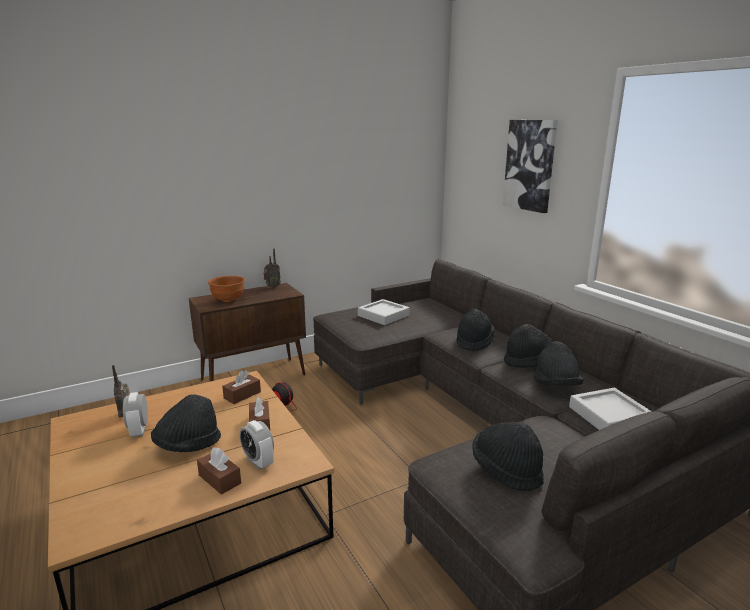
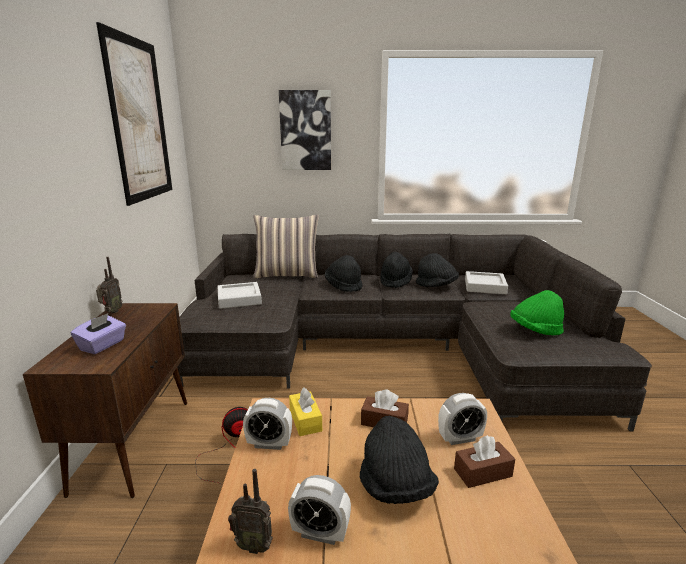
camera: 60 degrees left, 0 degrees up
brown bowl [208,276,245,302] -> purple tissue box [71,313,126,354]
brown tissue box [222,370,261,404] -> yellow tissue box [289,387,322,436]
black hat [472,422,544,491] -> green hat [510,290,564,335]
none -> picture [96,22,172,206]
none -> alarm clock [243,398,292,450]
none -> pillow [253,215,319,278]

